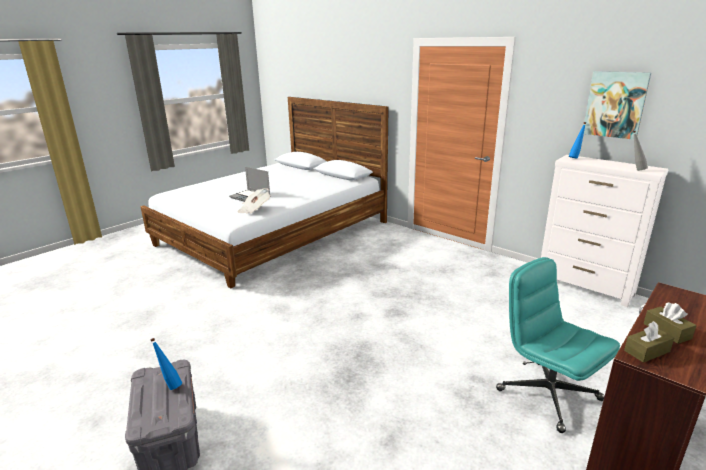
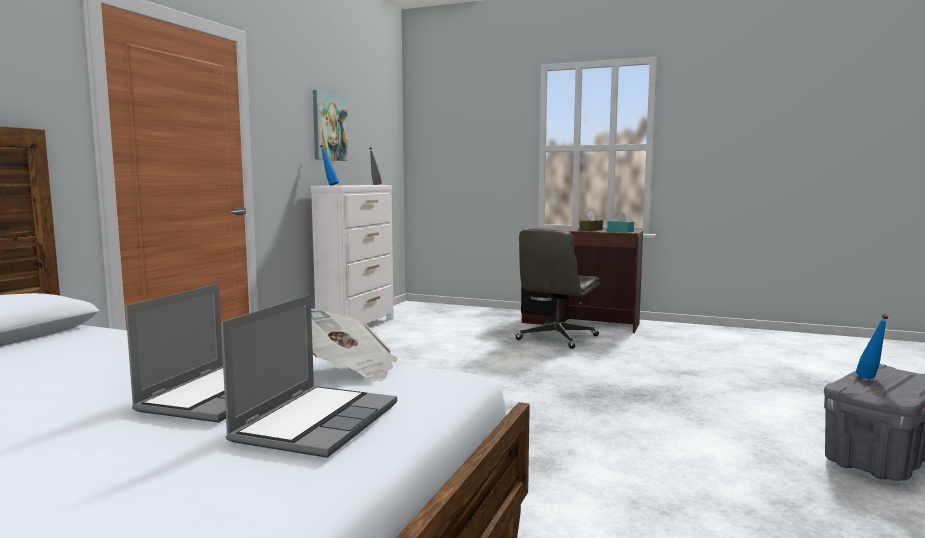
camera: 110 degrees left, 15 degrees down
turquoise office chair [496,257,620,433] -> grey office chair [516,229,600,349]
brown tissue box [624,321,674,363] -> turquoise tissue box [607,212,634,232]
none -> laptop [221,295,397,458]

